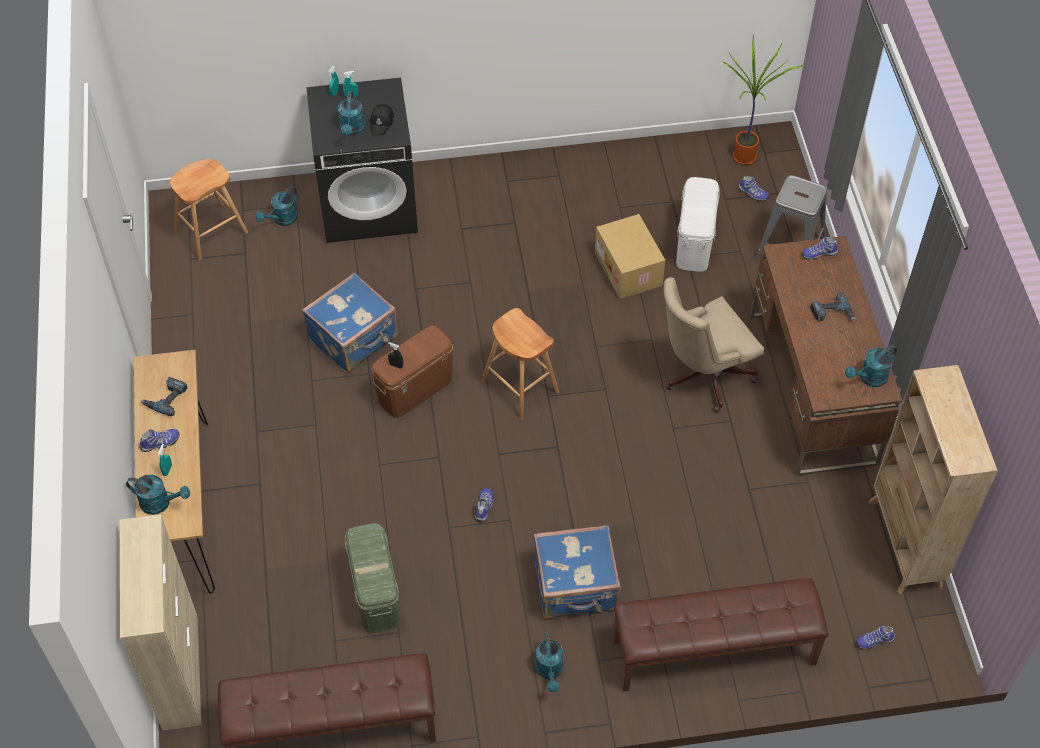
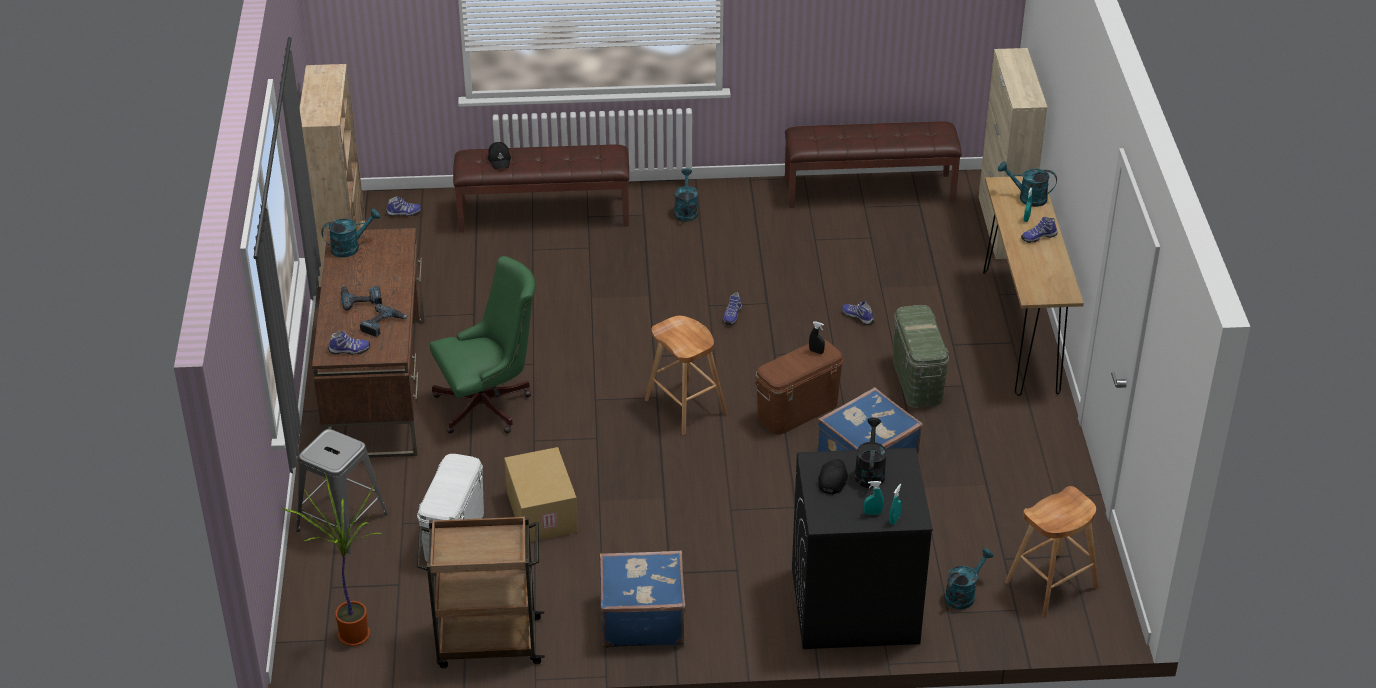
camera: 175 degrees left, 15 degrees down
power drill [141,377,187,416] -> power drill moved to [360,304,408,337]
turquoise watering can [338,91,365,136] -> black watering can [854,417,887,488]
green storage box [345,523,400,633] -> green storage box moved to [893,305,949,408]
blue suitcase [534,525,621,619] -> blue suitcase moved to [599,550,686,648]
beige office chair [664,277,764,412] -> green office chair [430,256,536,434]
shoe [738,176,769,201] -> shoe moved to [842,301,874,325]
none -> brown cart [417,516,545,668]
none -> black cap [488,142,511,169]

